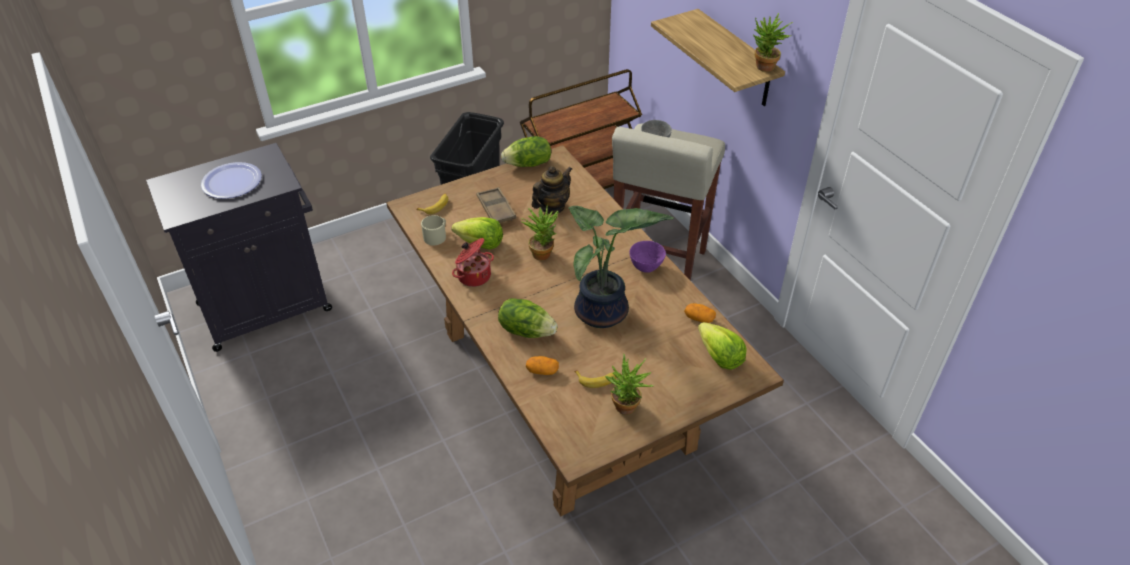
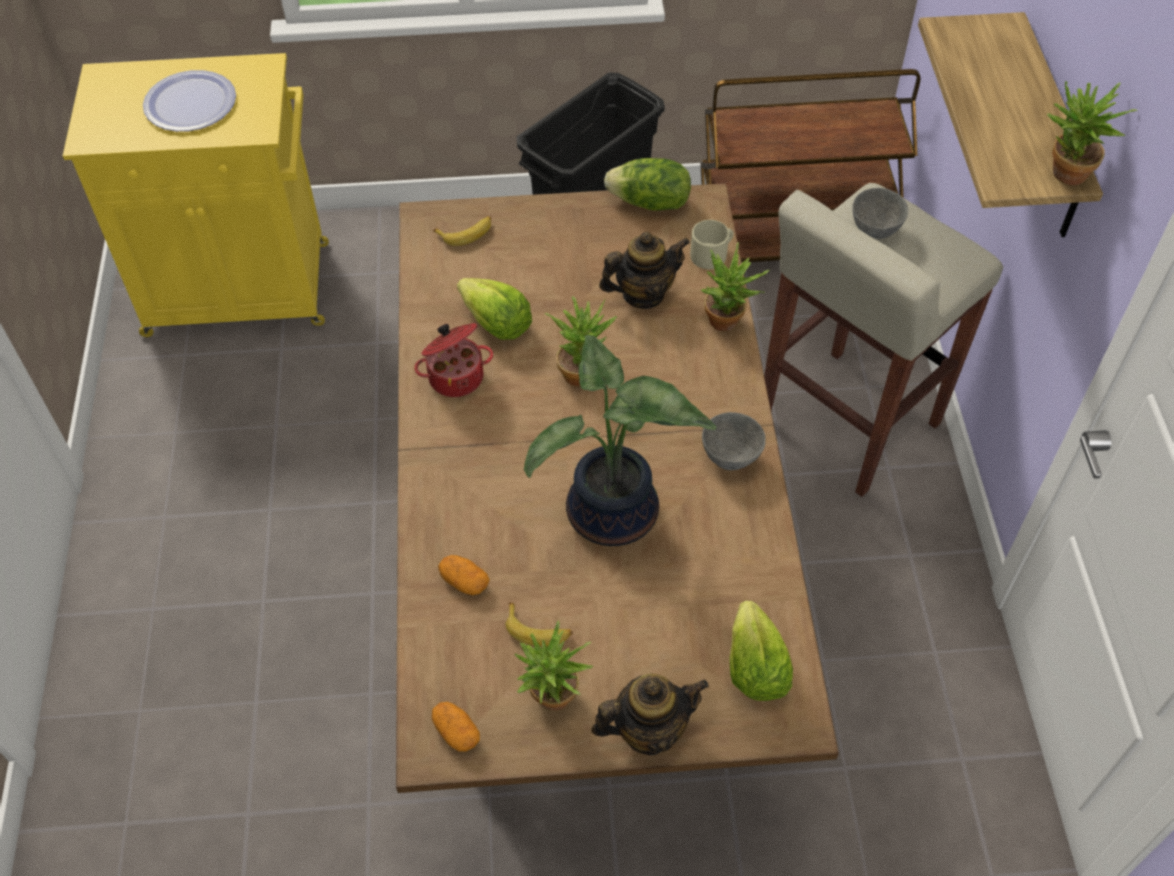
camera: 25 degrees right, 10 degrees up
black cabinet [146,143,332,352] -> yellow cabinet [63,53,329,337]
beige mug [421,215,446,246] -> beige mug moved to [690,220,734,269]
brown tray [477,187,516,223] -> none
lettuce [498,298,558,338] -> none
purple bowl [629,241,666,273] -> grey bowl [702,412,766,470]
potato [684,303,716,323] -> potato moved to [432,702,480,752]
none -> teapot [591,674,709,755]
none -> potted plant [701,242,770,331]

